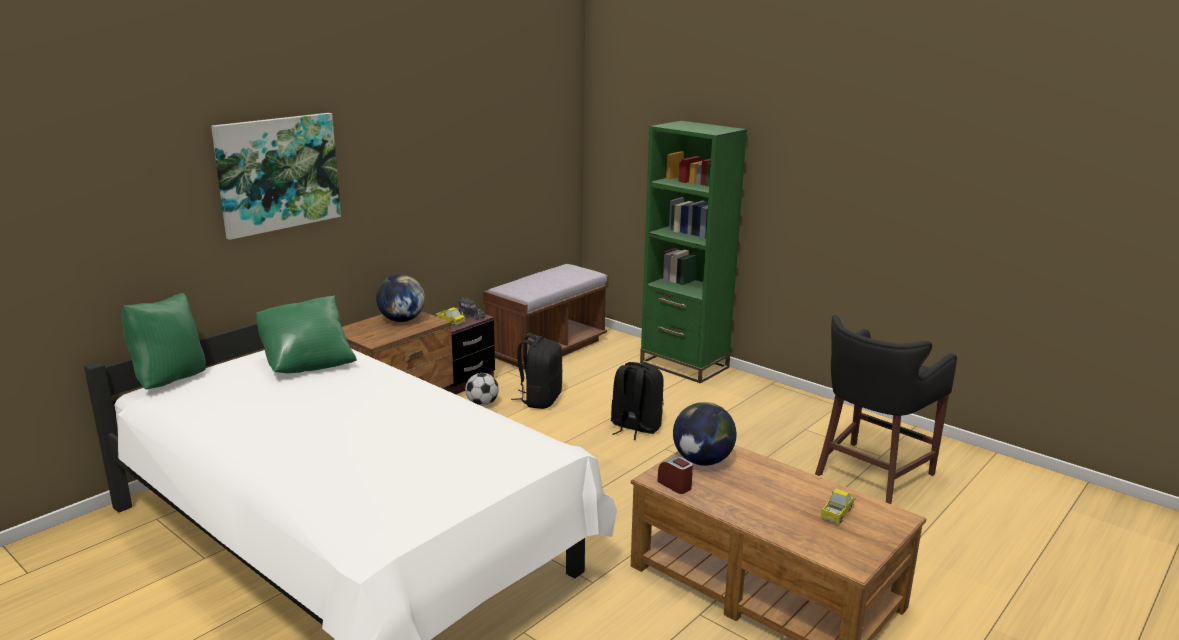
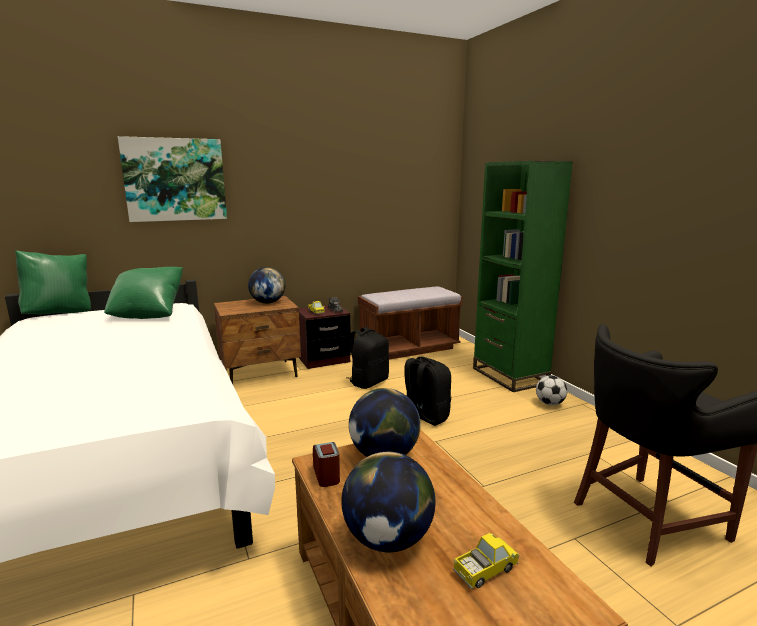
camera: 25 degrees right, 5 degrees down
football [465,373,499,406] -> football moved to [536,375,567,406]
none -> globe [341,452,436,552]

